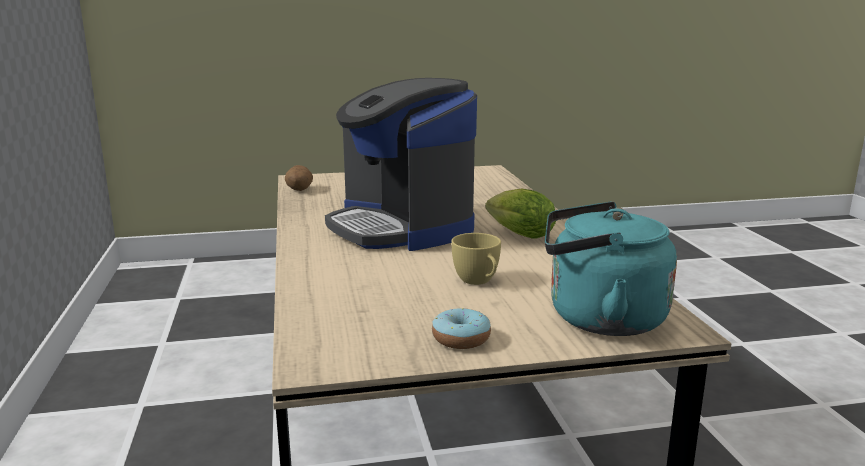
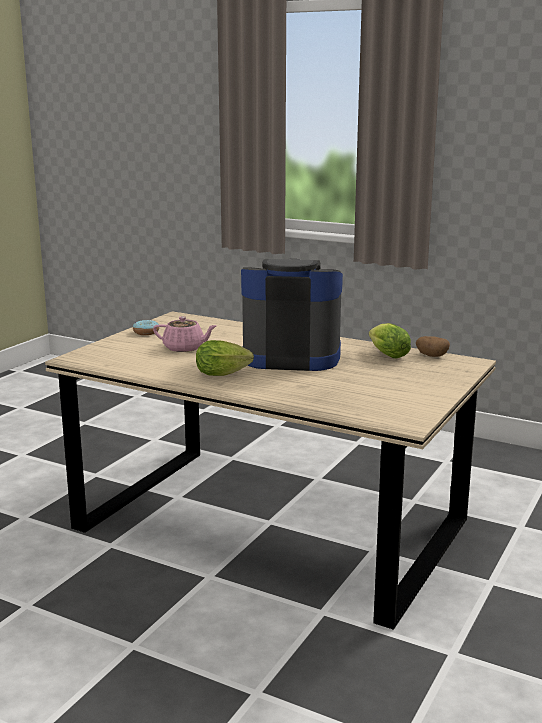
camera: 130 degrees right, 0 degrees up
yellow cup [451,233,501,285] -> pink teapot [153,316,217,352]
turquoise kettle [545,202,677,336] -> none
none -> lettuce [369,323,411,358]

